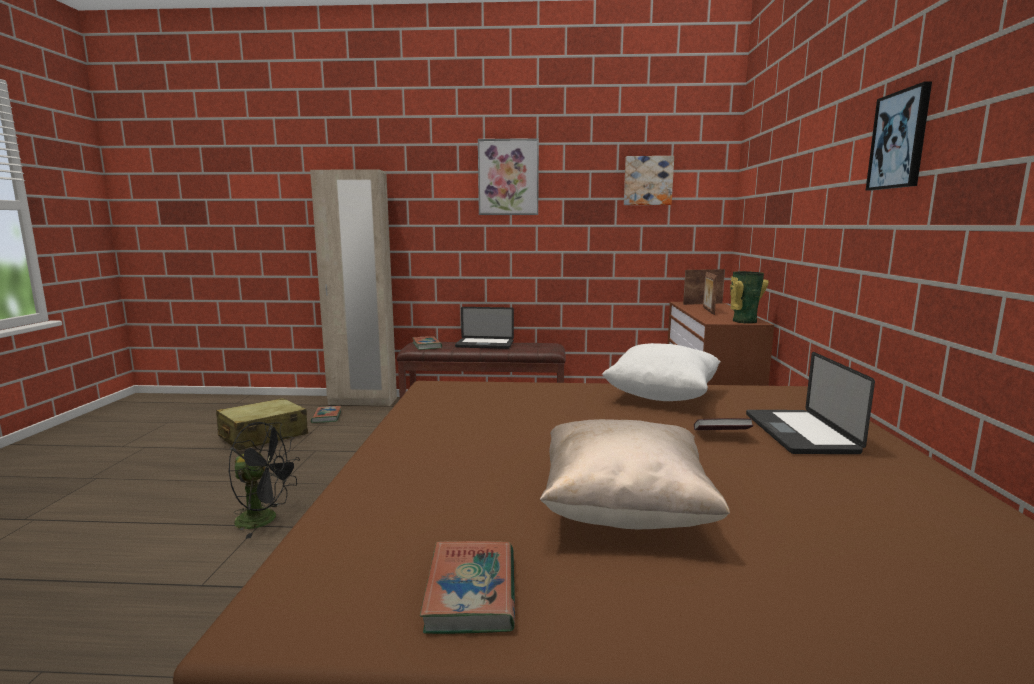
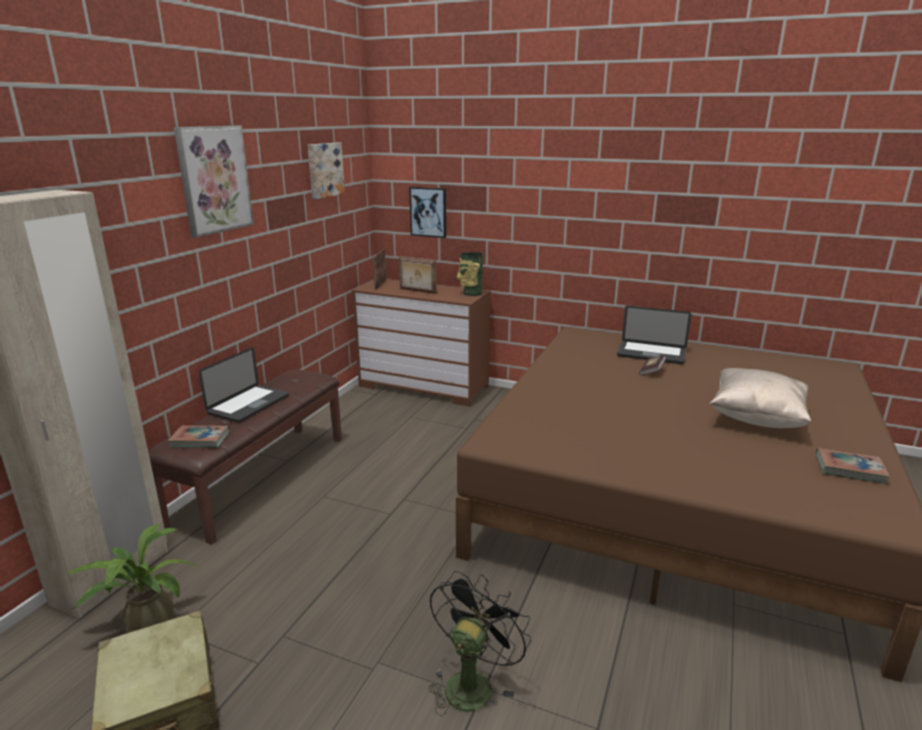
camera: 70 degrees left, 10 degrees up
book [311,406,342,423] -> potted plant [67,523,200,633]
white pillow [602,343,721,401] -> none
picture [866,81,932,191] -> picture moved to [409,187,446,238]

